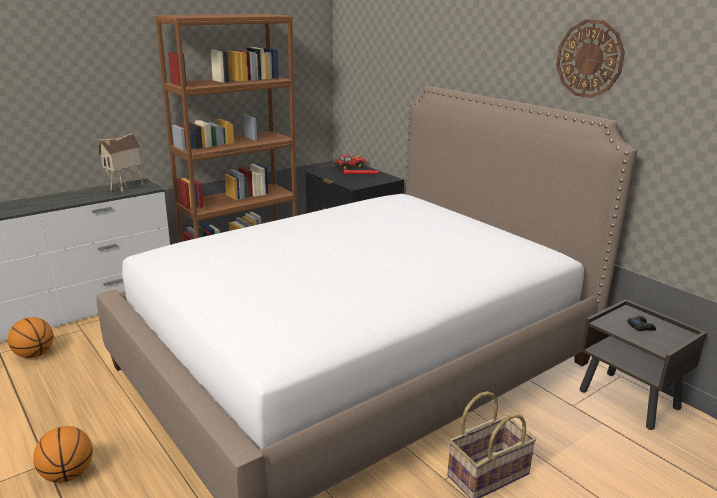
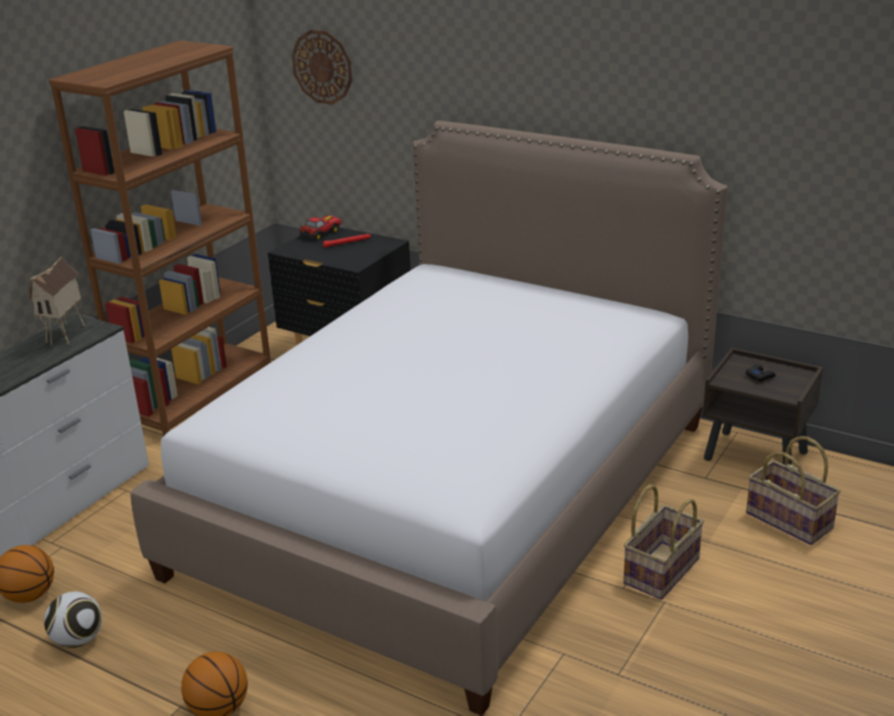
camera: 20 degrees left, 5 degrees up
wall clock [556,19,625,98] -> wall clock moved to [292,30,352,105]
none -> football [44,591,102,648]
none -> basket [746,436,841,545]

